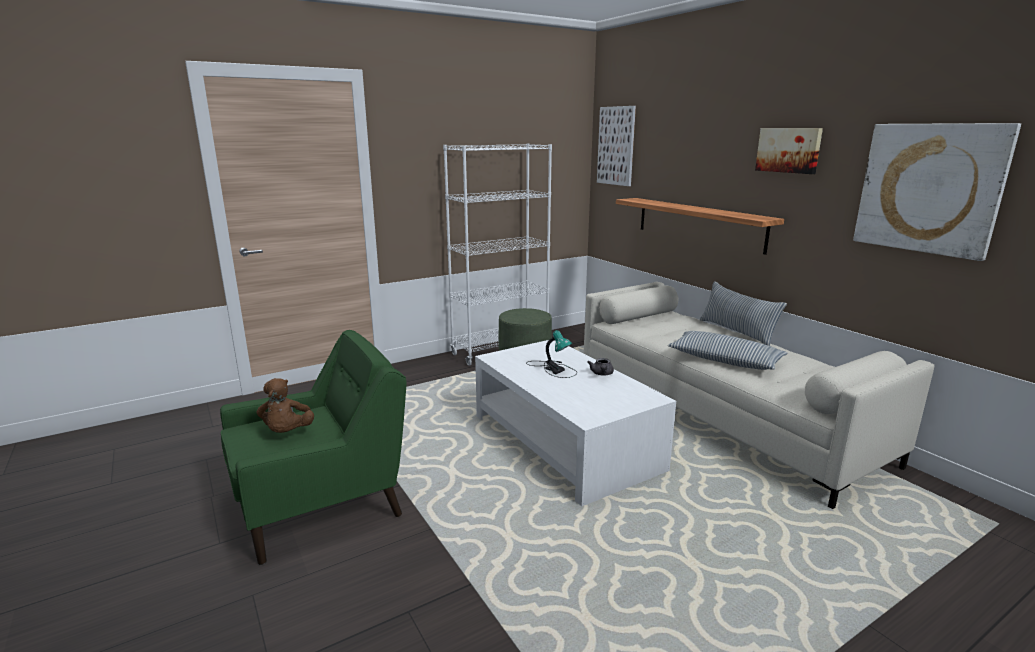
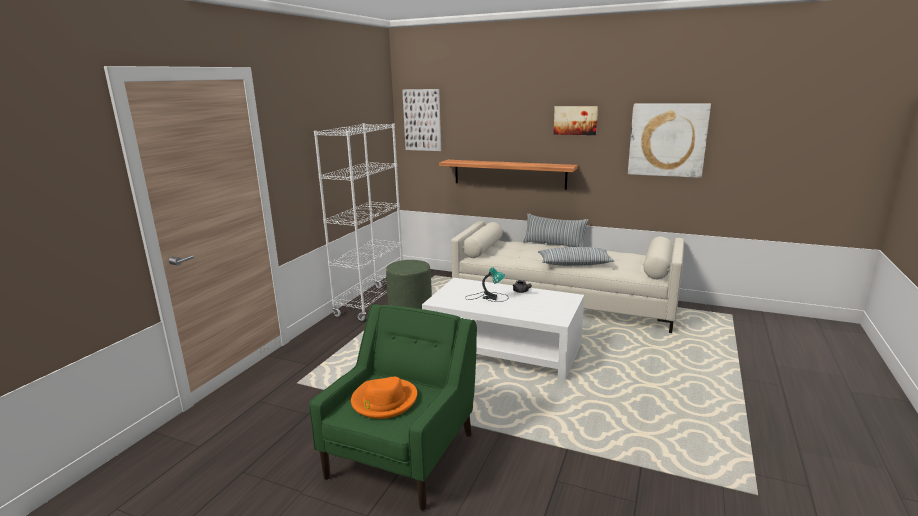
camera: 35 degrees left, 0 degrees up
brown plush toy [257,378,314,433] -> orange hat [351,377,417,419]

